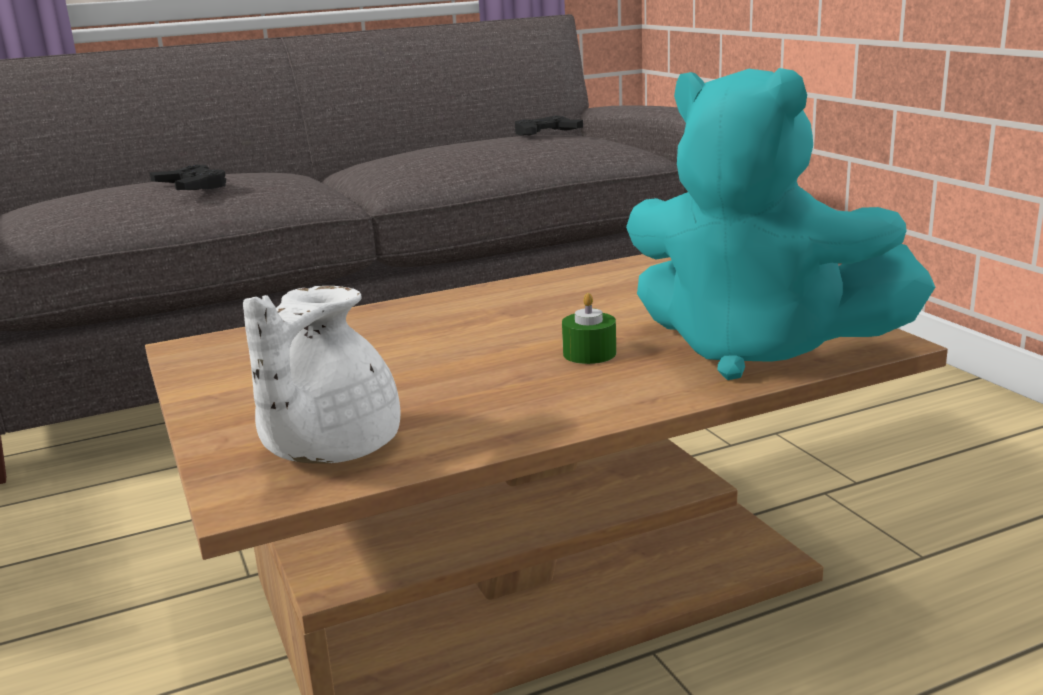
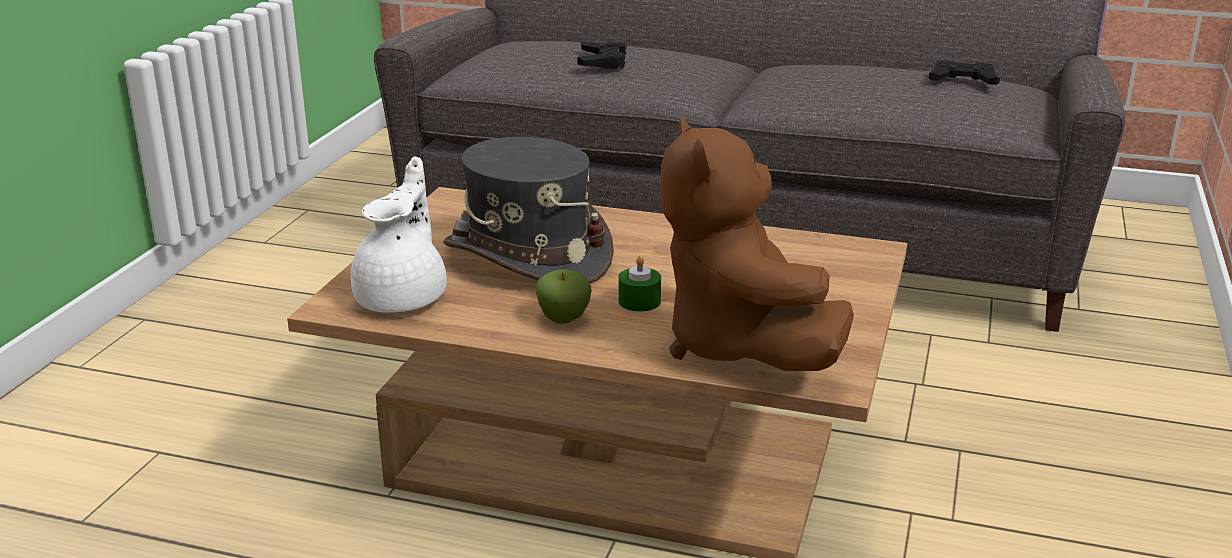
camera: 40 degrees right, 5 degrees up
white teapot [243,286,401,464] -> white teapot turned 135 degrees clockwise [351,156,447,313]
turquoise plush toy [626,68,935,380] -> brown plush toy [661,116,854,371]
none -> grey hat [443,137,614,283]
none -> apple [536,269,592,324]

